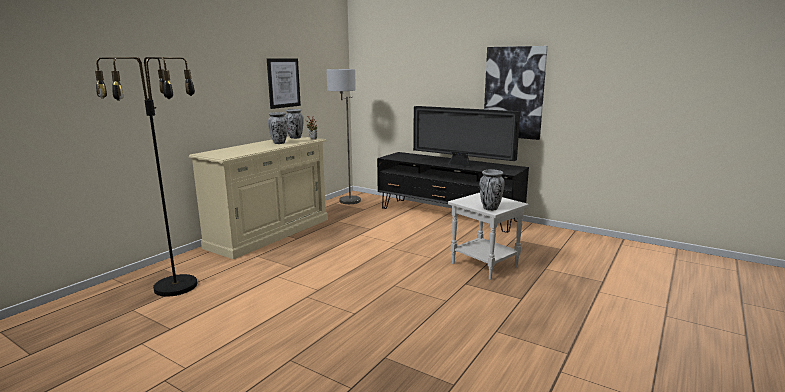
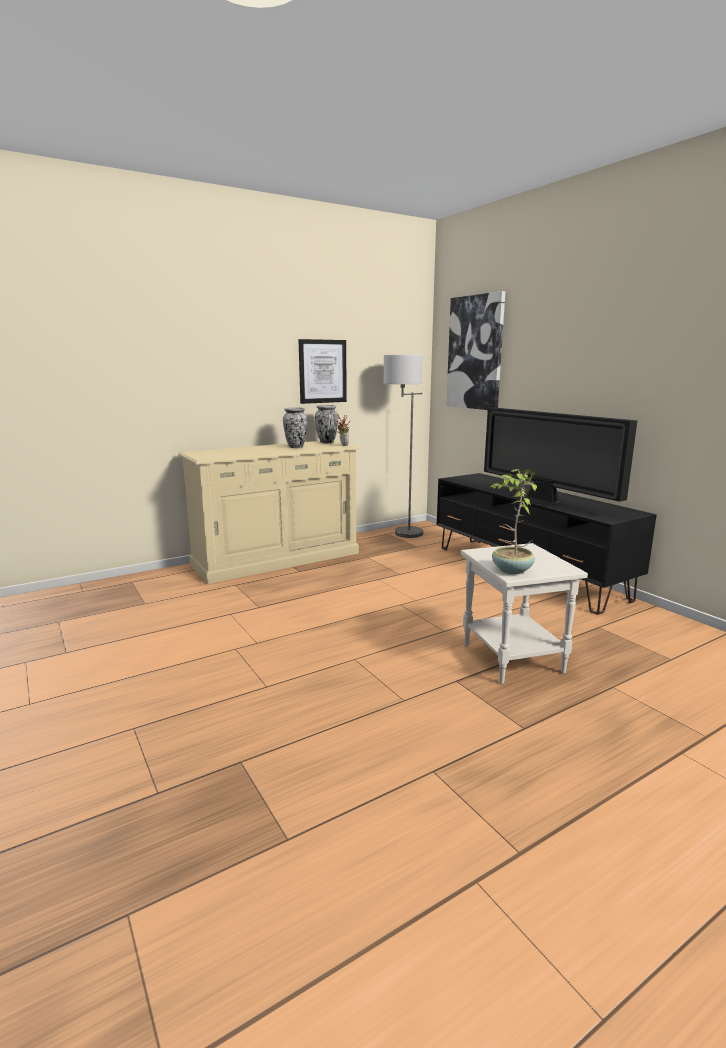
camera: 25 degrees right, 0 degrees up
floor lamp [95,57,197,297] -> none
vase [480,169,505,211] -> potted plant [490,469,537,574]
picture [484,46,548,140] -> picture moved to [446,291,505,410]

